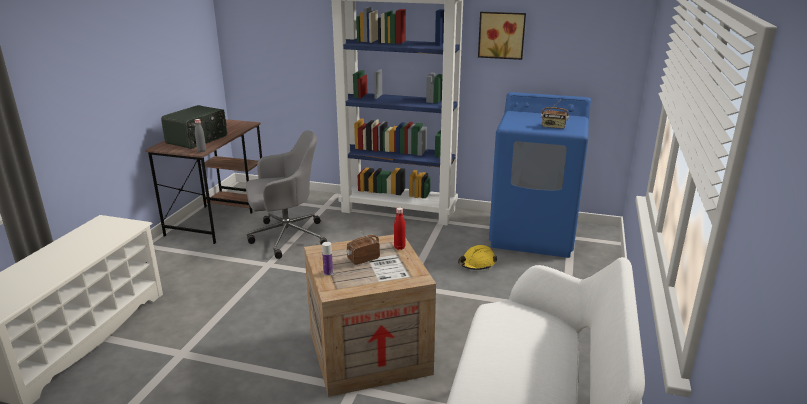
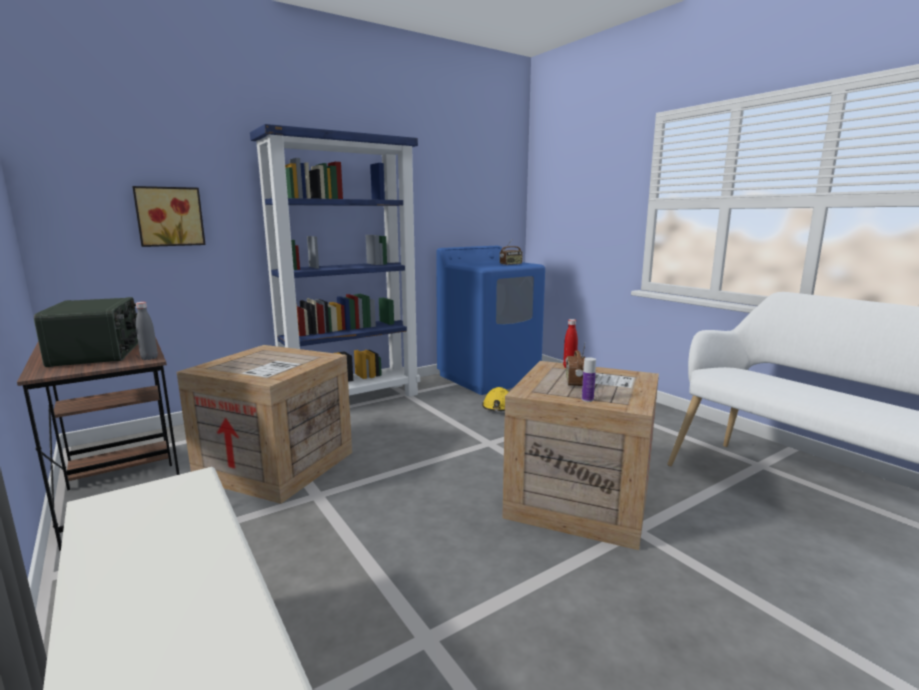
camera: 50 degrees left, 10 degrees down
grey office chair [246,130,327,259] -> crate [177,345,352,504]
picture [478,12,526,60] -> picture moved to [132,186,206,247]

